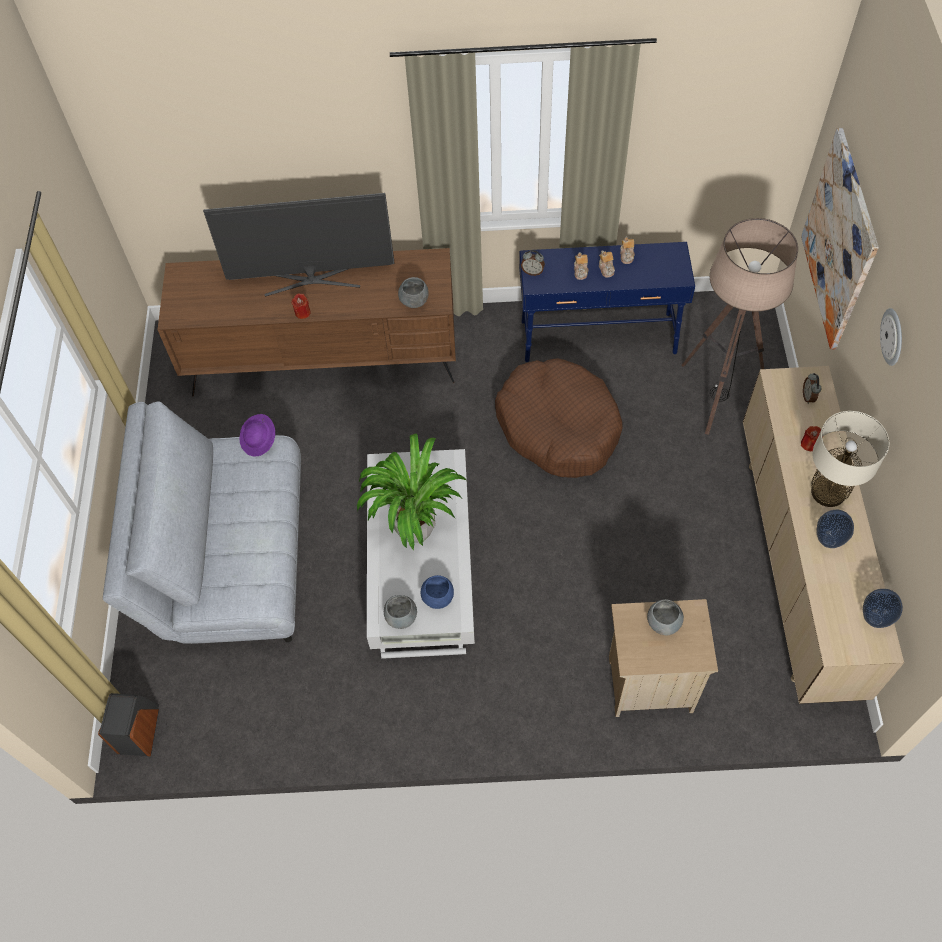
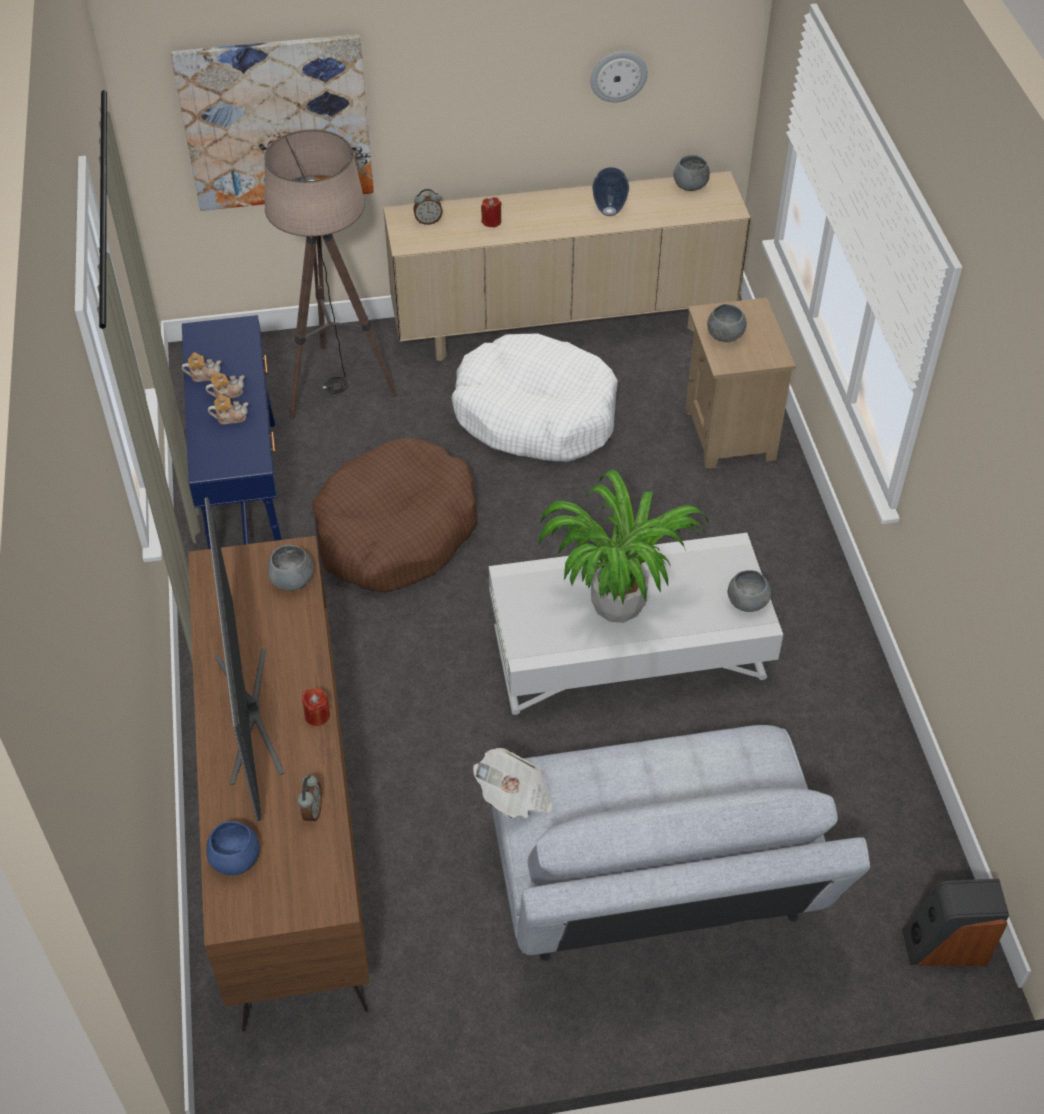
camera: 100 degrees left, 10 degrees down
purple hat [240,414,275,456] -> newspaper [473,748,553,818]
blue bowl [421,575,454,609] -> blue bowl moved to [206,821,259,876]
alarm clock [521,250,545,276] -> alarm clock moved to [297,774,322,823]
table lamp [811,411,889,507] -> none
vase [863,589,903,628] -> grey bowl [673,155,710,191]
wall clock [880,308,902,366] -> wall clock moved to [590,51,648,102]
none -> white dog bed [451,333,618,462]

